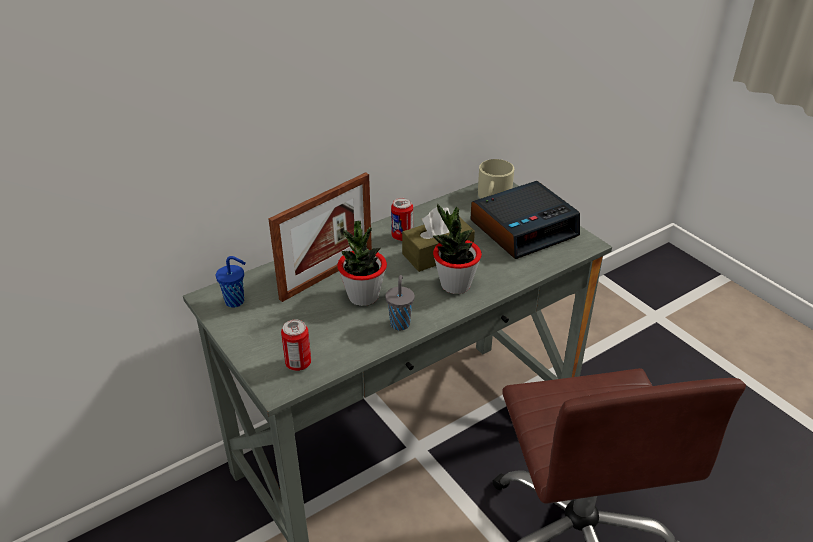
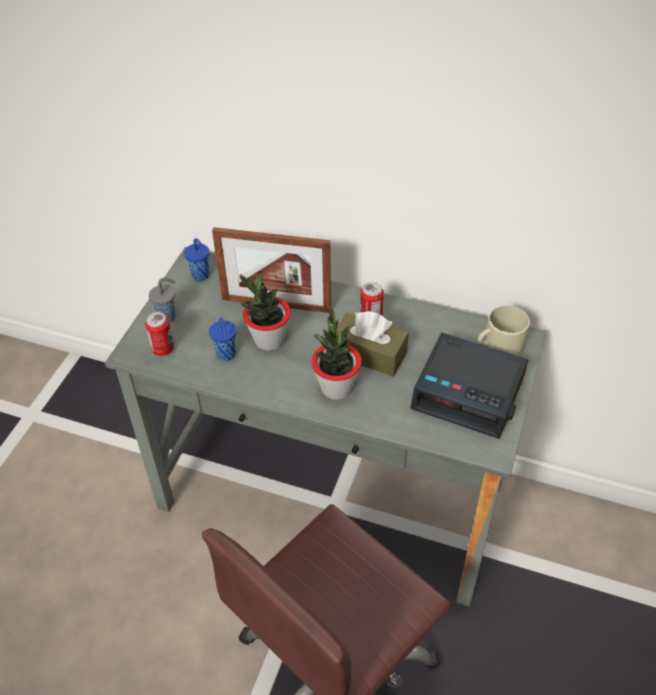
camera: 55 degrees right, 10 degrees up
grey cup [386,275,415,330] -> grey cup moved to [149,278,176,323]
none -> blue cup [209,317,236,361]

